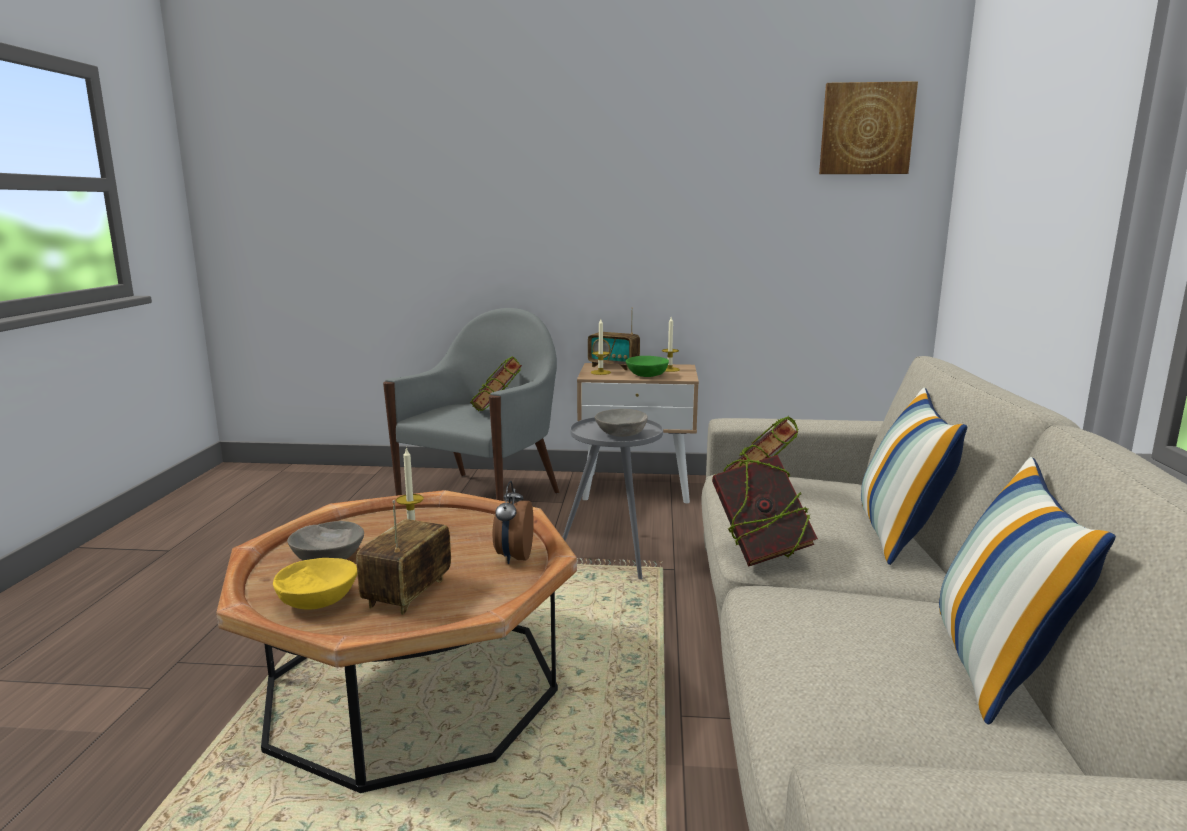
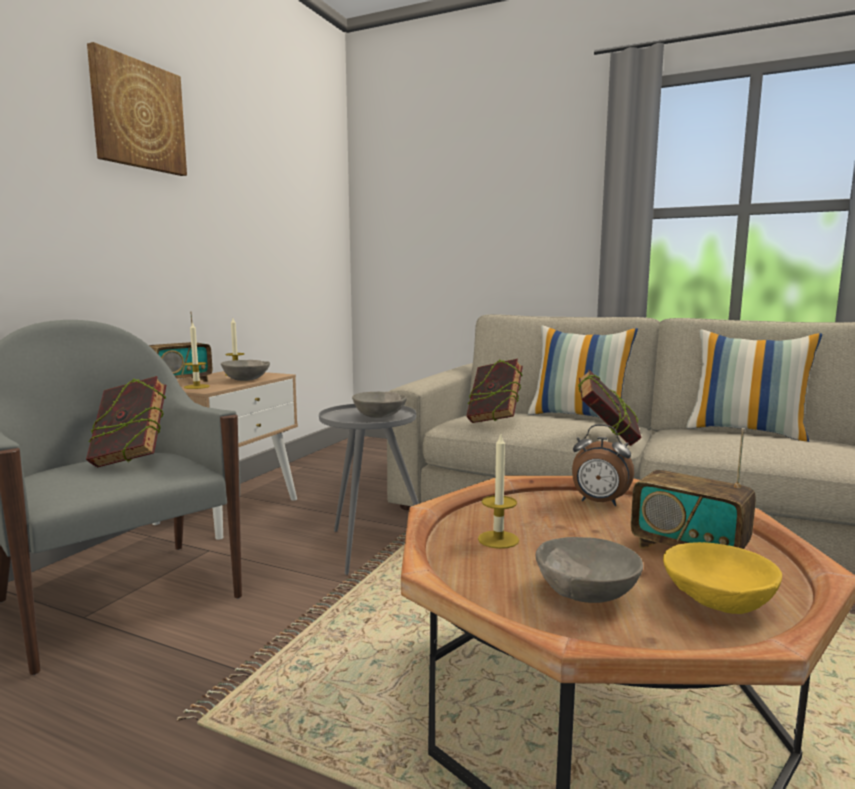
camera: 70 degrees left, 5 degrees down
green bowl [626,356,669,377] -> grey bowl [221,360,270,381]
picture [819,81,918,174] -> picture moved to [87,42,187,176]

